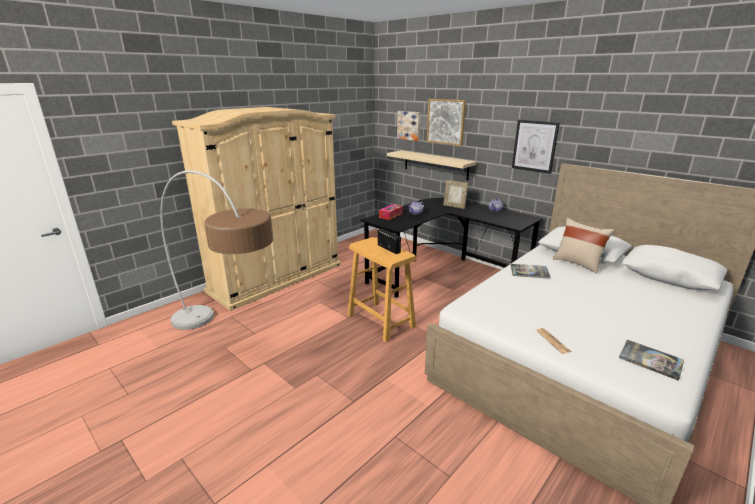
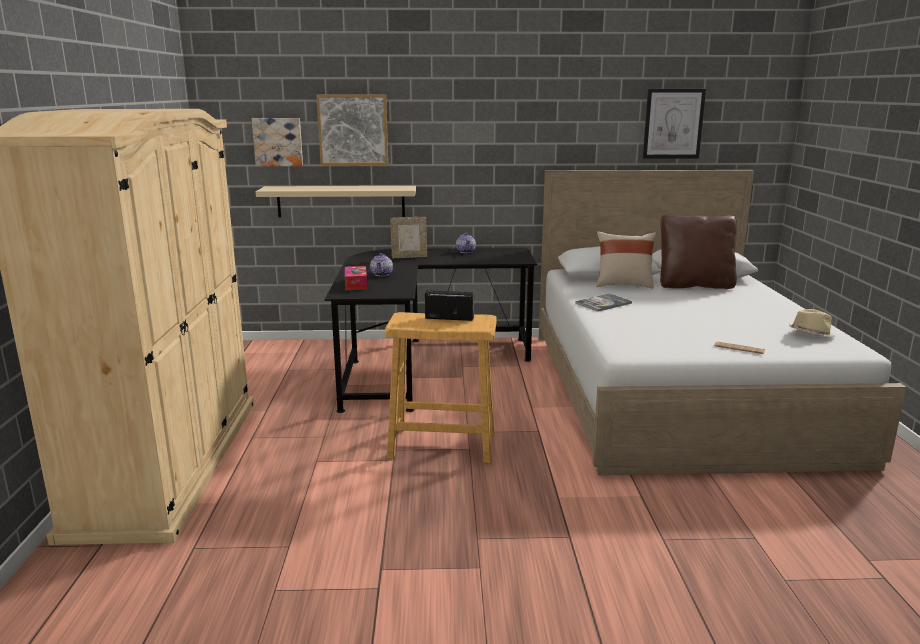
camera: 45 degrees left, 5 degrees down
floor lamp [160,170,273,330] -> none
picture [512,120,560,174] -> picture moved to [643,89,706,159]
book [619,340,684,381] -> beige hat [789,309,836,337]
none -> brown pillow [660,214,737,289]

